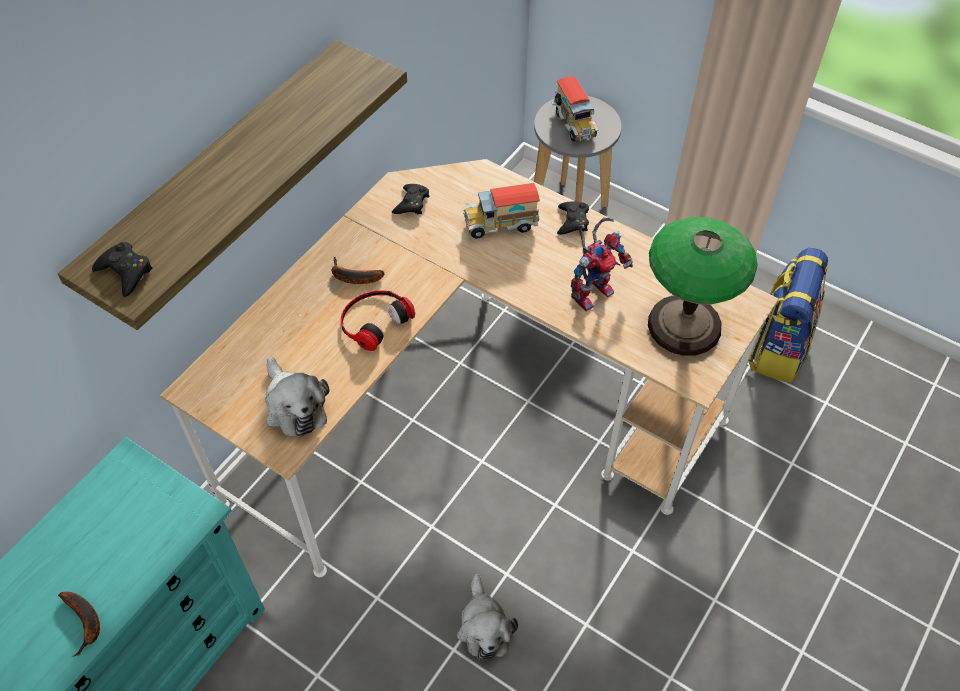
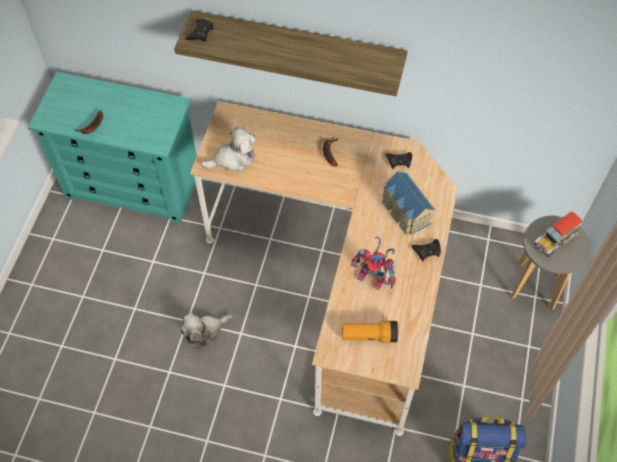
camera: 70 degrees right, 5 degrees up
plush toy [265,357,329,438] -> plush toy turned 150 degrees counterclockwise [201,126,256,172]
headphones [341,290,415,351] -> none
toy truck [462,183,540,239] -> toy house [382,171,435,234]
table lamp [648,217,758,356] -> flashlight [342,321,398,342]

